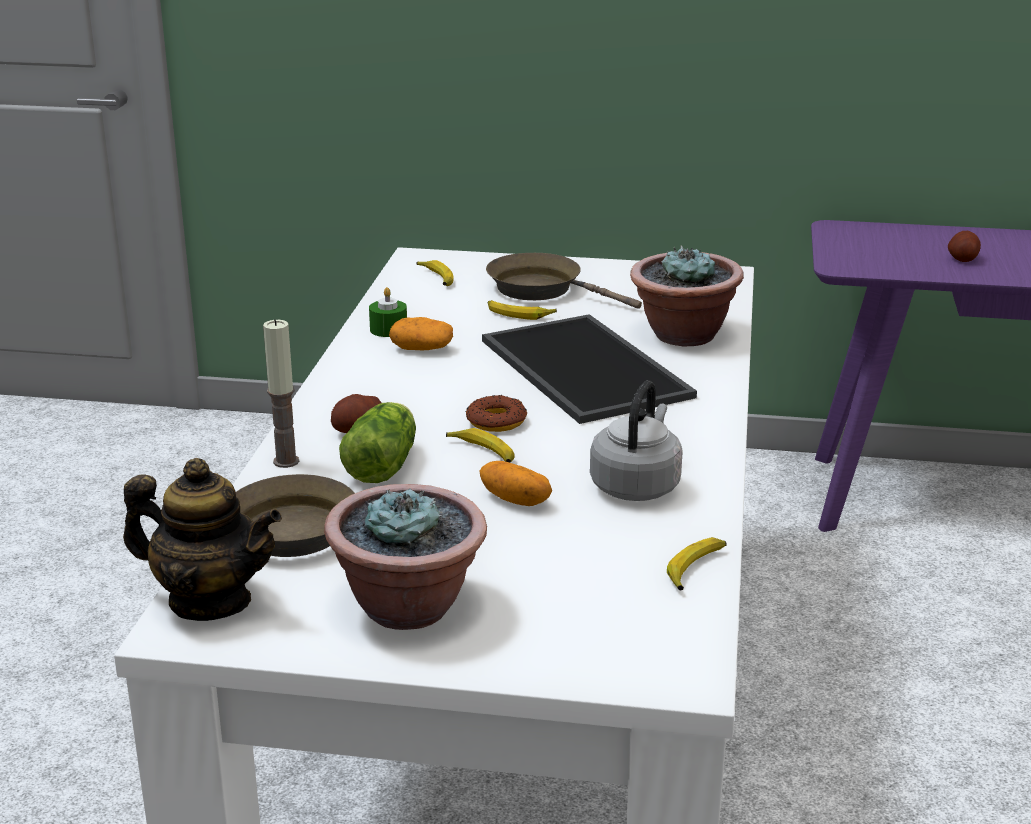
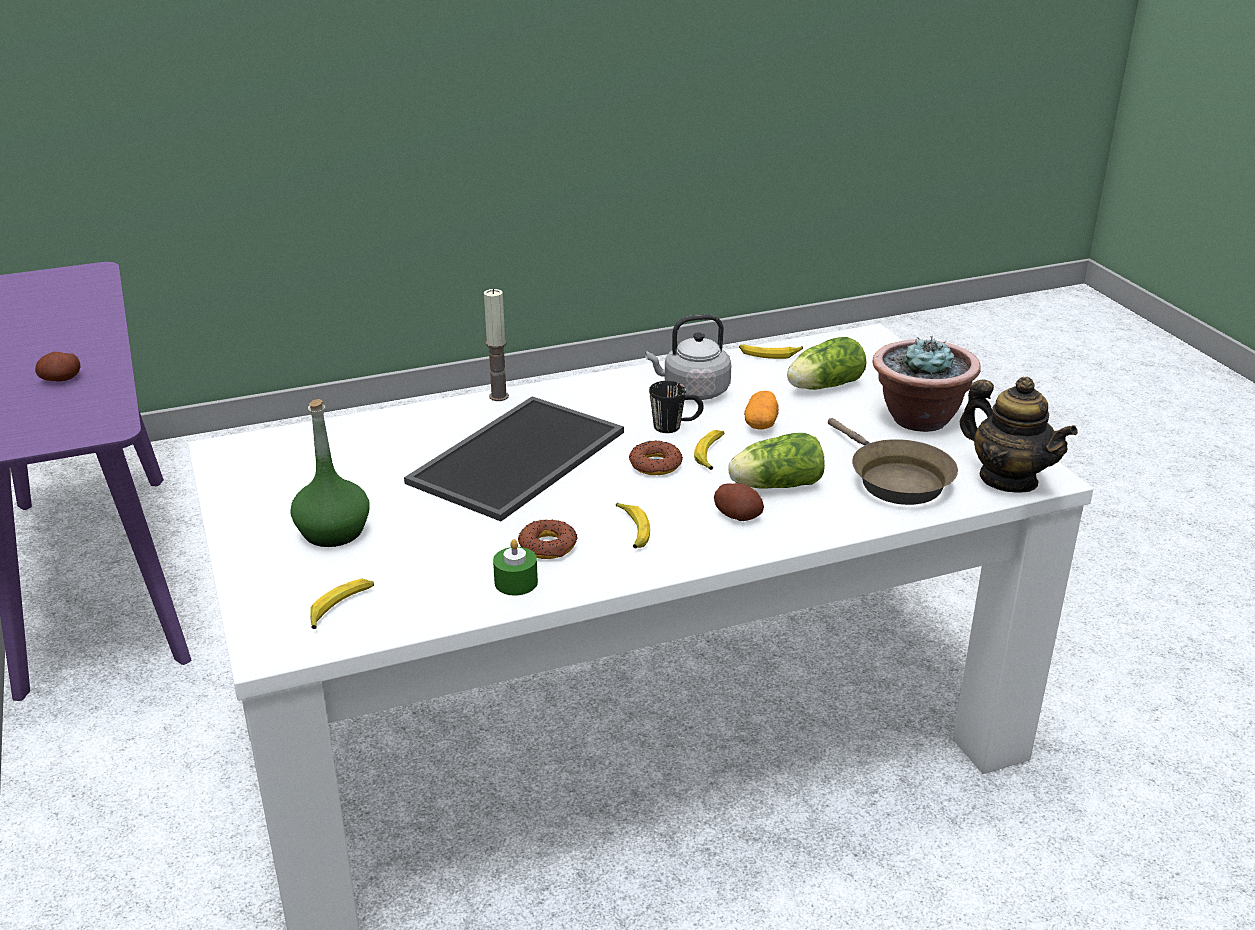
camera: 120 degrees left, 5 degrees up
teapot [123,458,282,621] -> teapot turned 150 degrees clockwise [960,377,1078,493]
candle [263,320,299,468] -> candle moved to [484,289,509,401]
potato [389,317,453,350] -> donut [518,519,578,559]
brown frying pan [486,253,642,309] -> green bottle [290,399,370,547]
banana [488,300,557,320] -> banana moved to [616,503,650,548]
potted plant [630,246,744,346] -> none
none -> black mug [649,381,704,433]
none -> lettuce [787,337,867,390]

